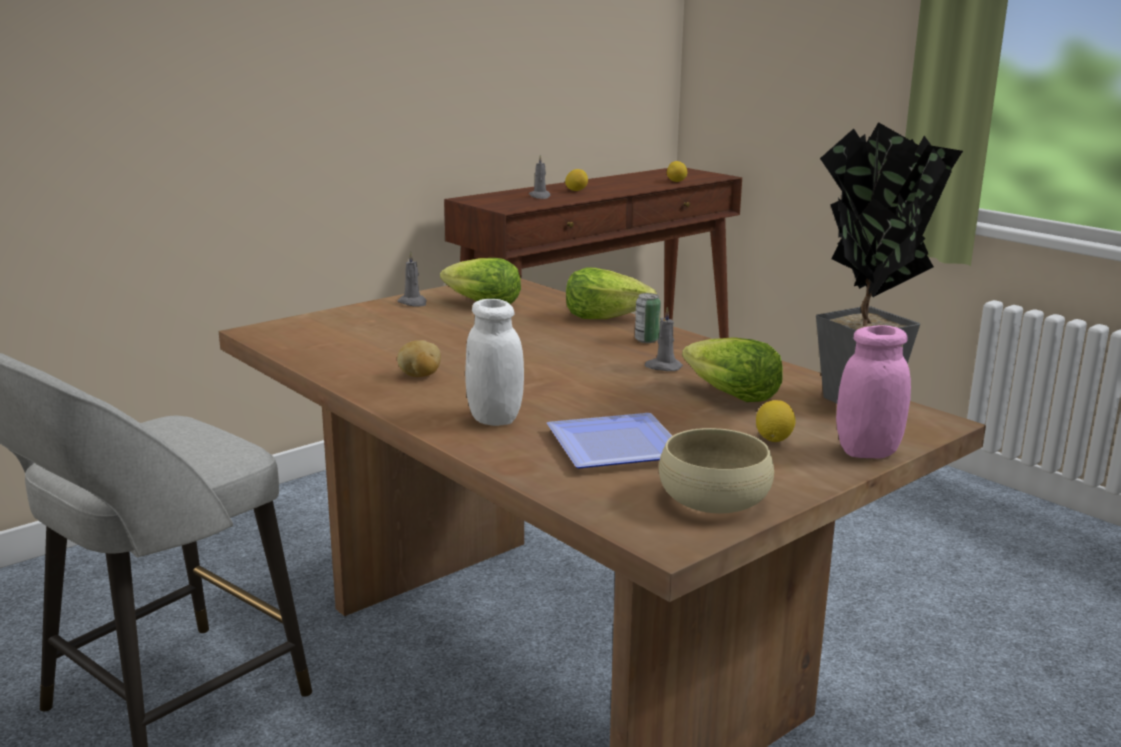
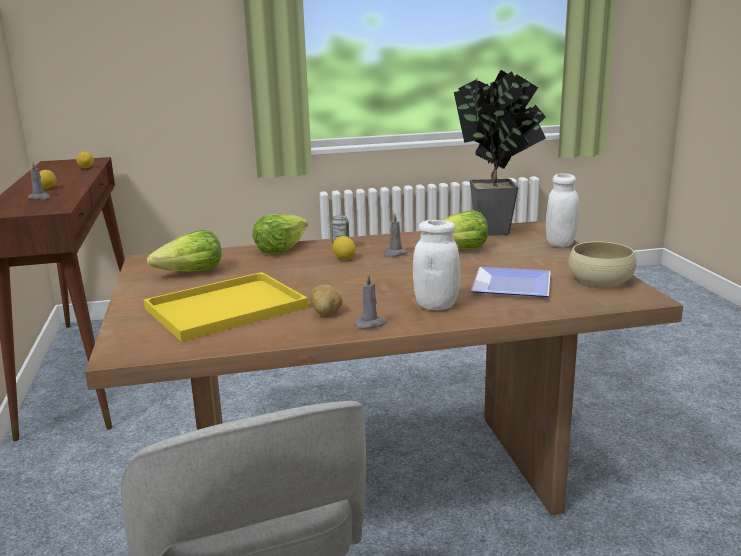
camera: 60 degrees left, 0 degrees up
grey candle [397,251,427,307] -> grey candle moved to [355,273,388,329]
lemon [756,400,796,442] -> lemon moved to [332,236,356,260]
pink jar [836,325,911,459] -> white jar [546,173,579,247]
none -> yellow tray [144,272,308,342]

